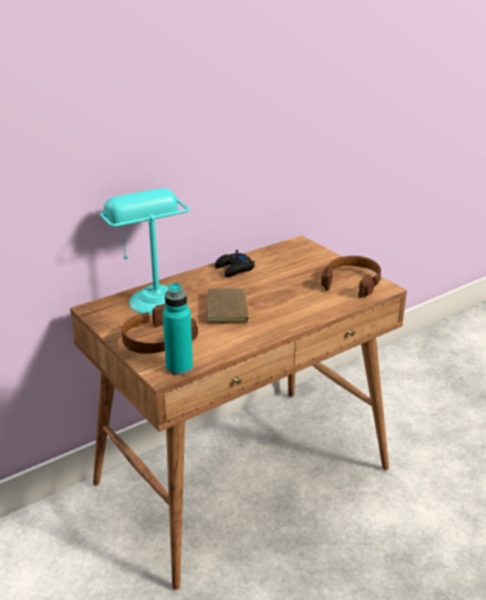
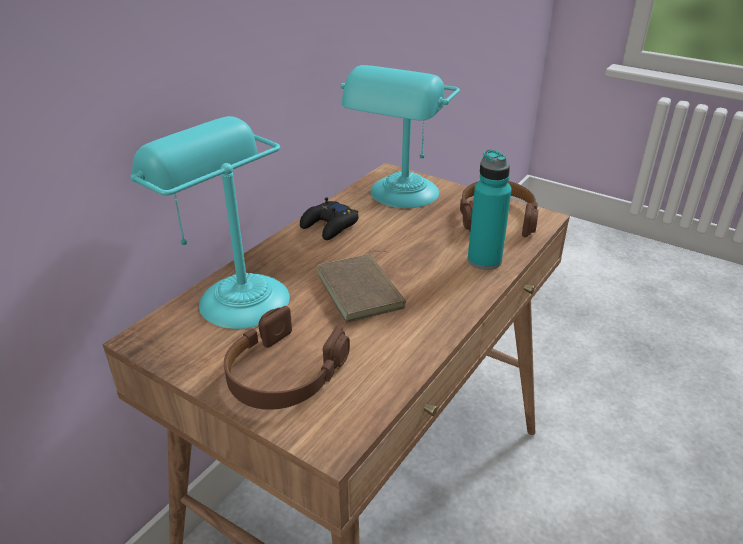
camera: 20 degrees left, 5 degrees up
turquoise bottle [163,283,193,375] -> turquoise bottle moved to [468,149,512,270]
none -> turquoise table lamp [340,65,460,208]

